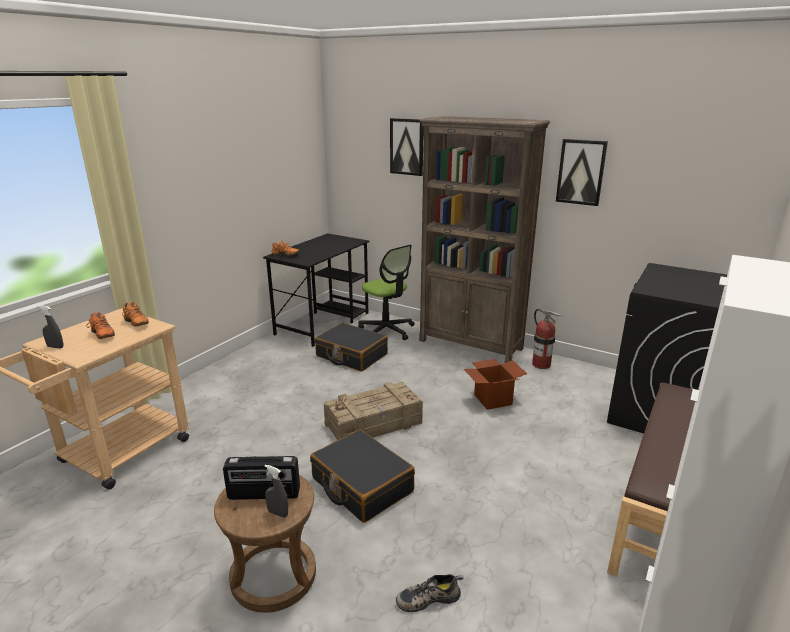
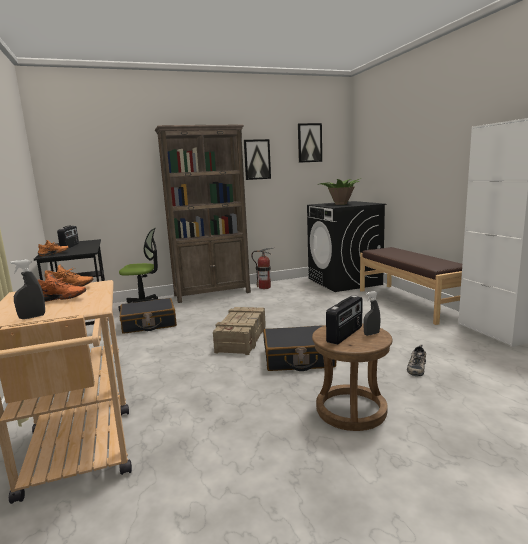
camera: 50 degrees left, 10 degrees down
picture [390,118,423,176] -> picture moved to [298,123,322,163]
cardboard box [464,359,527,410] -> none
none -> radio [57,226,79,248]
none -> potted plant [317,178,362,205]

